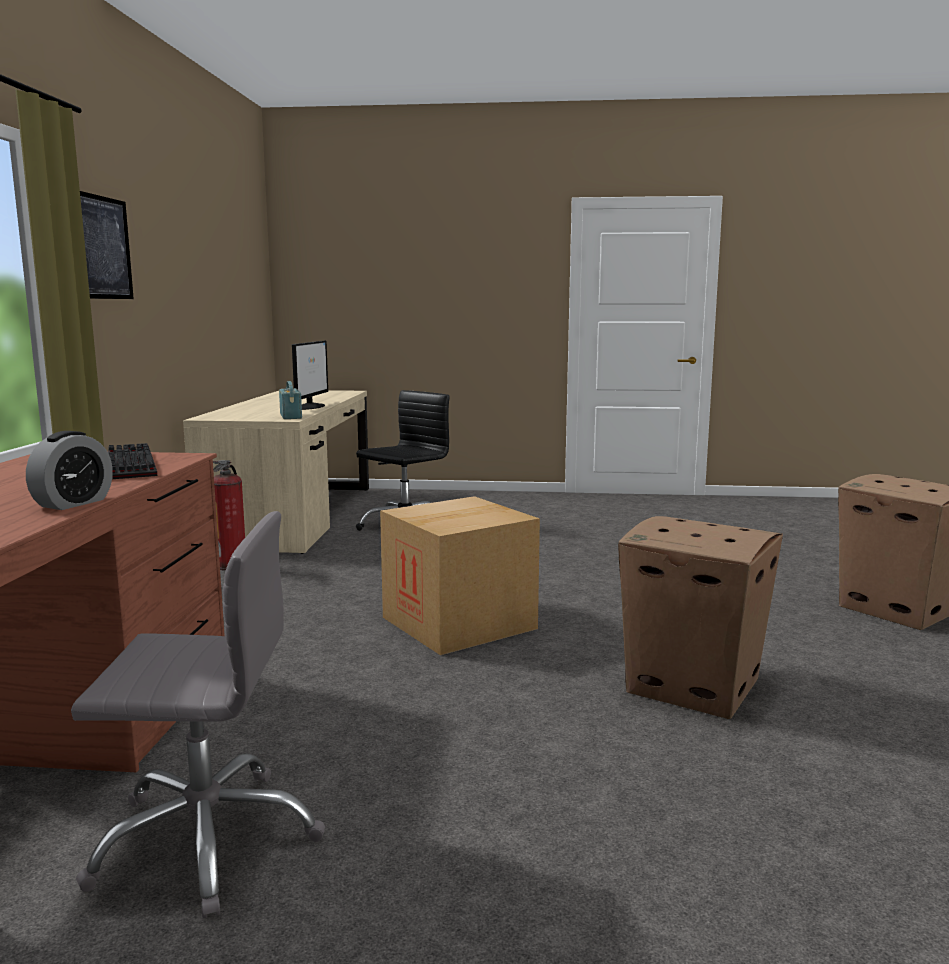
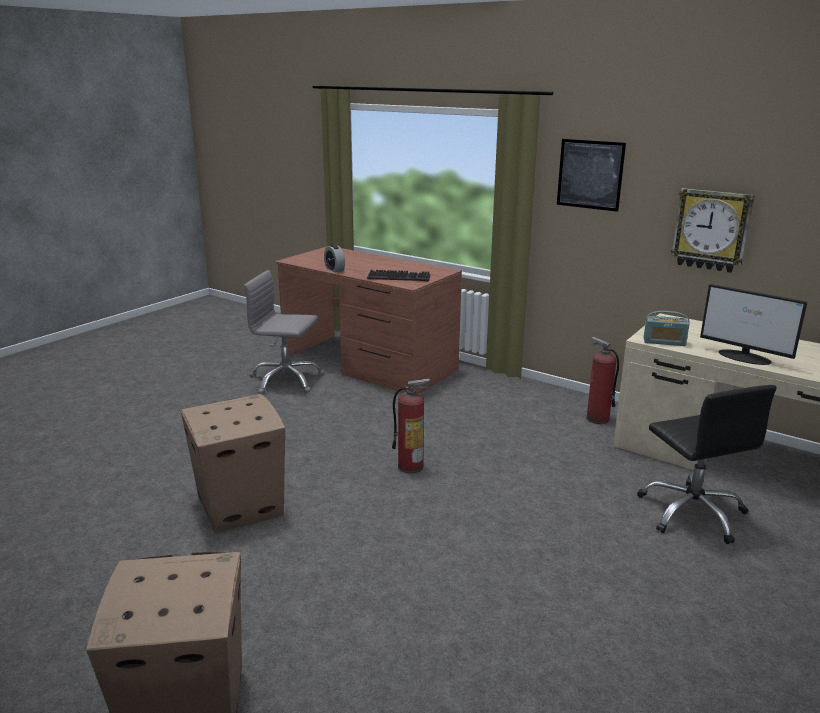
camera: 120 degrees right, 10 degrees up
grey office chair [71,511,325,919] -> grey office chair turned 75 degrees clockwise [244,270,325,394]
cardboard box [380,496,540,655] -> fire extinguisher [392,378,430,473]
none -> wall clock [671,188,755,273]

